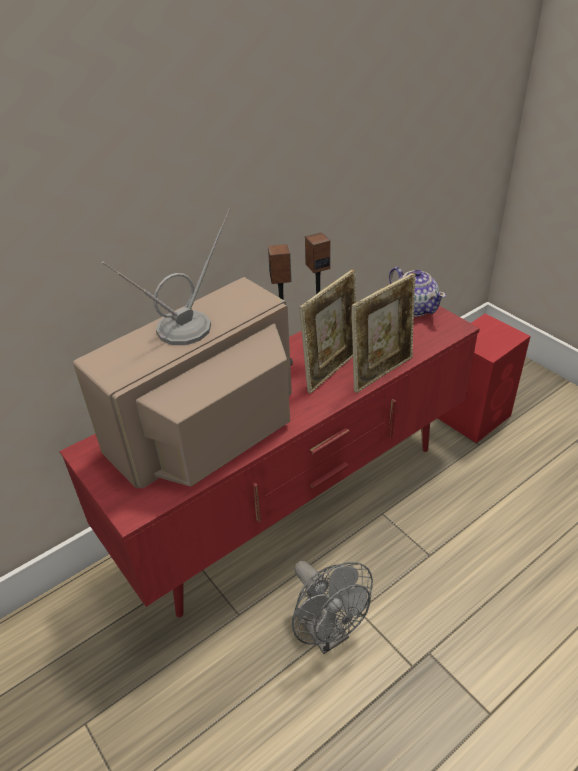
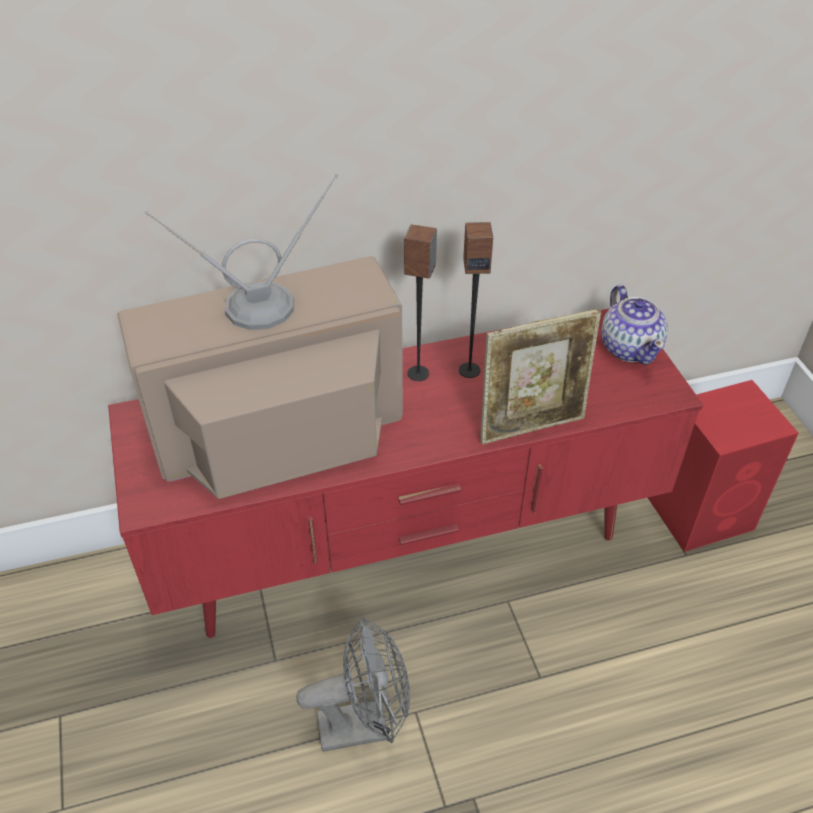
camera: 20 degrees right, 5 degrees up
grey fan [292,561,373,654] -> grey fan turned 90 degrees counterclockwise [296,617,410,752]
picture frame [299,269,356,394] -> none

